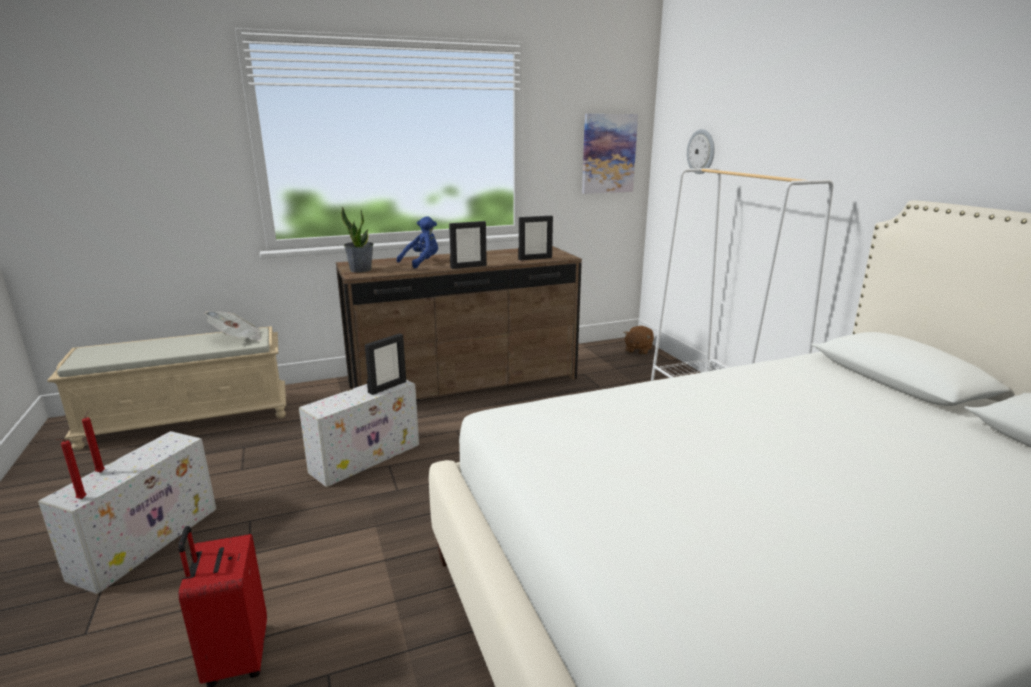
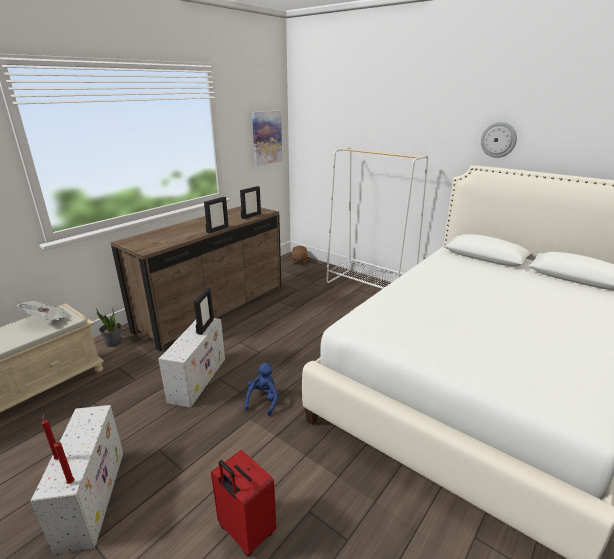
camera: 30 degrees left, 5 degrees up
potted plant [341,207,373,273] -> potted plant moved to [96,308,122,347]
blue plush toy [397,216,438,268] -> blue plush toy moved to [244,363,278,416]
wall clock [687,129,714,174] -> wall clock moved to [481,122,517,158]

